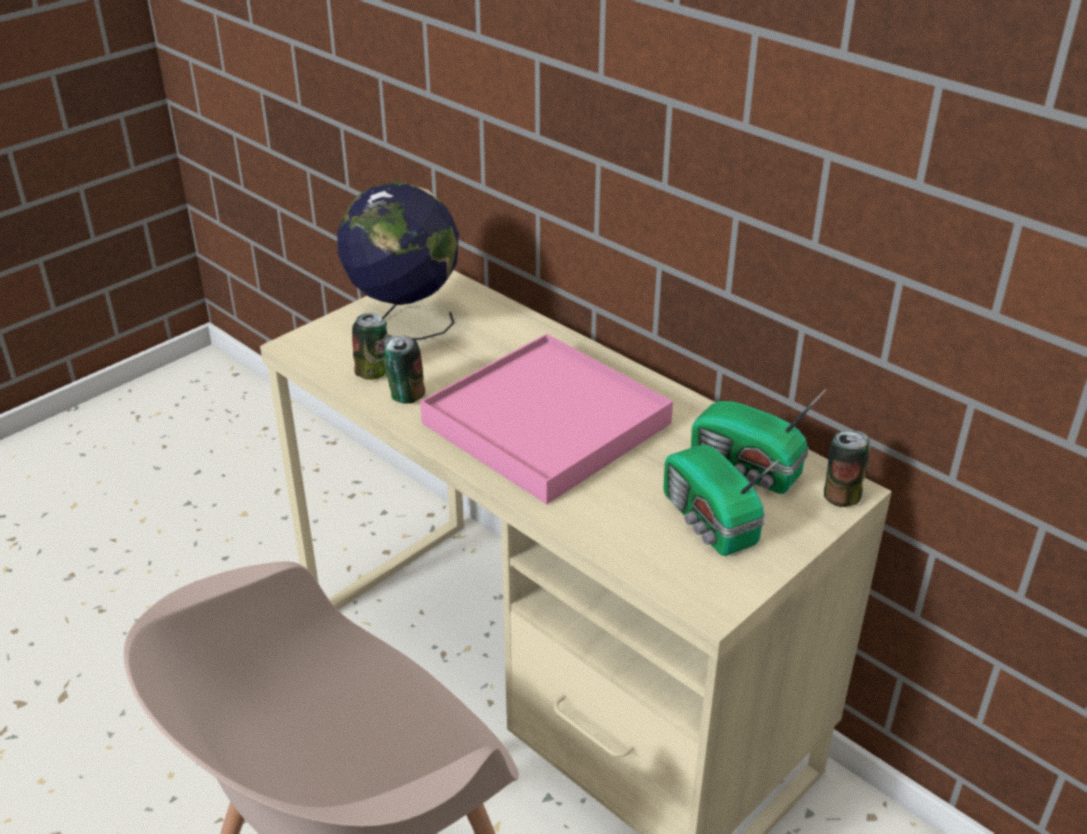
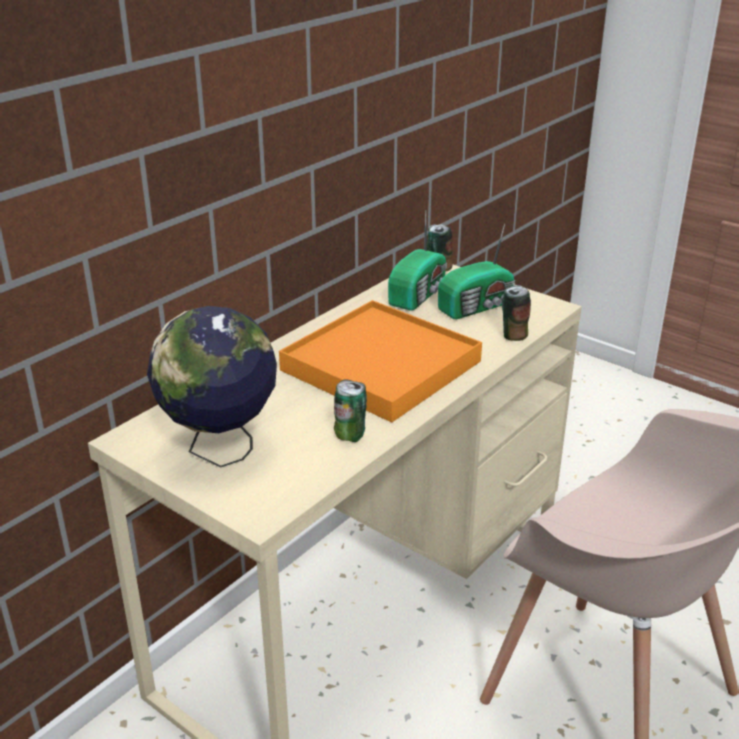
camera: 95 degrees left, 5 degrees down
can [352,313,389,380] -> can moved to [502,285,531,341]
pink tray [420,334,673,504] -> orange tray [279,300,482,422]

